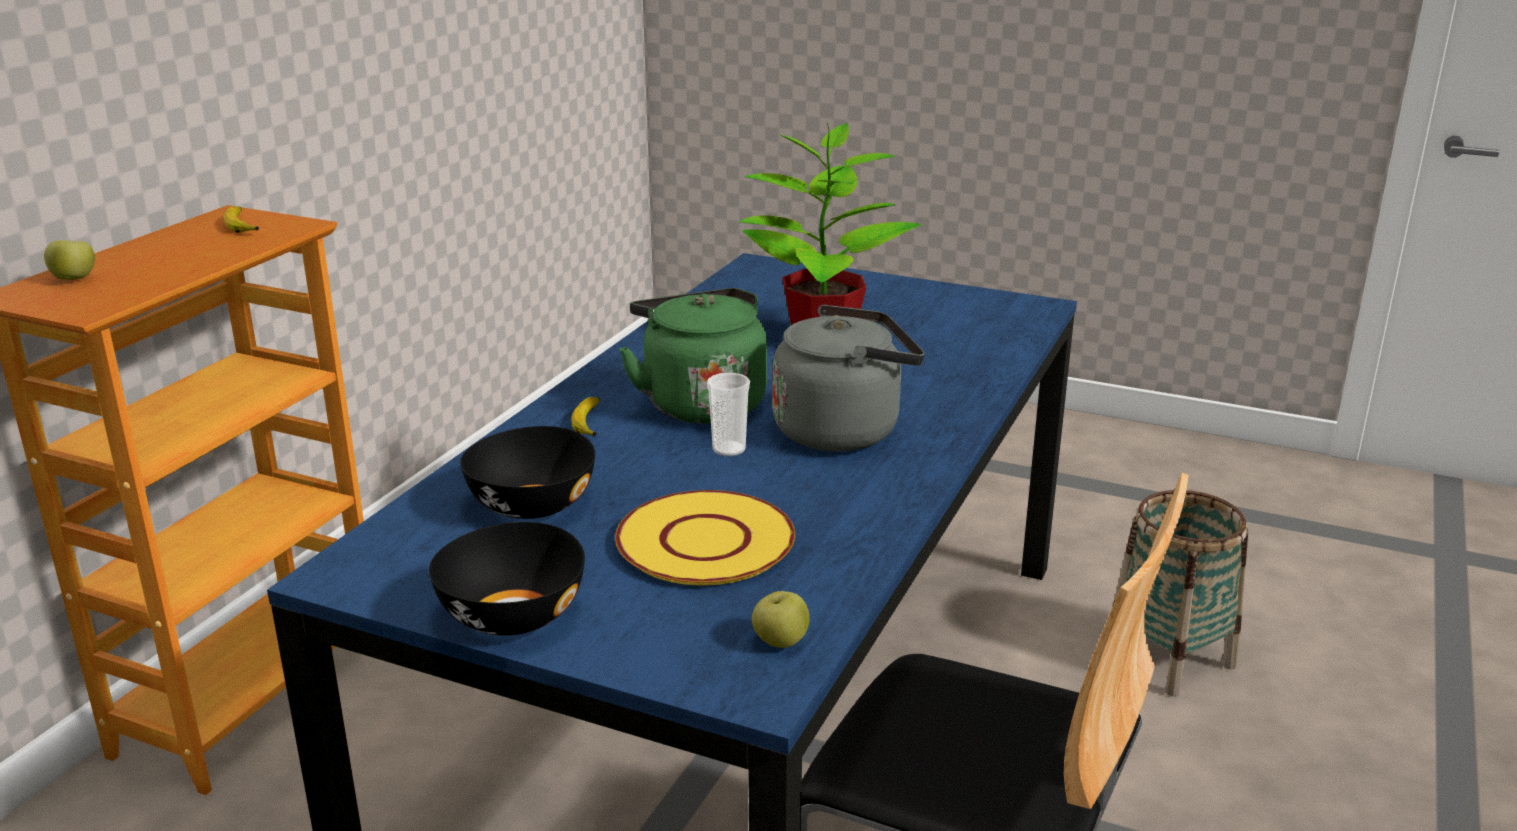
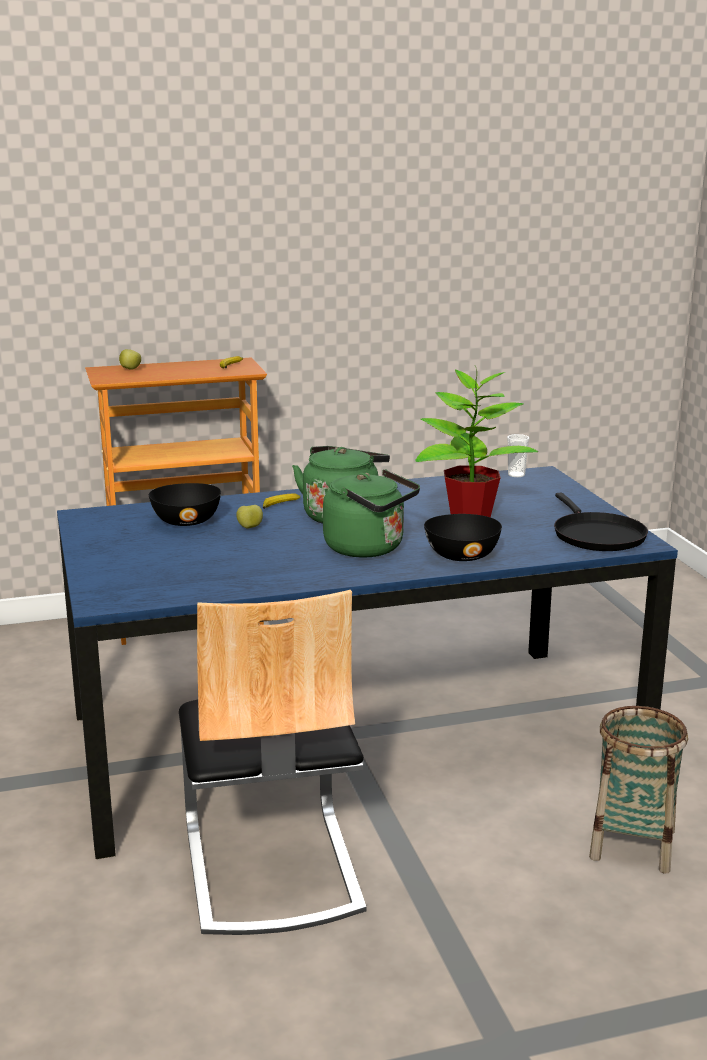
camera: 50 degrees right, 5 degrees down
black bowl [429,522,585,635] -> black bowl moved to [424,514,502,561]
yellow plate [615,490,795,586] -> none
cup [707,373,750,456] -> cup moved to [507,434,529,477]
apple [752,591,809,648] -> apple moved to [236,505,263,528]
grey kettle [772,305,925,451] -> green kettle [323,469,420,558]
none -> black frying pan [554,493,648,551]

